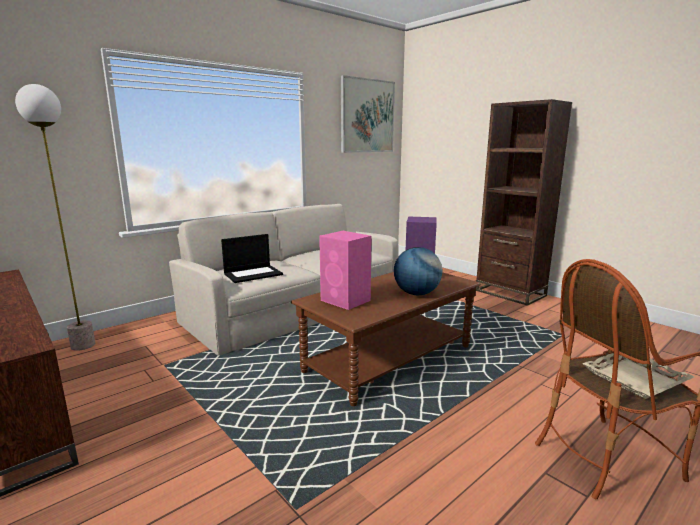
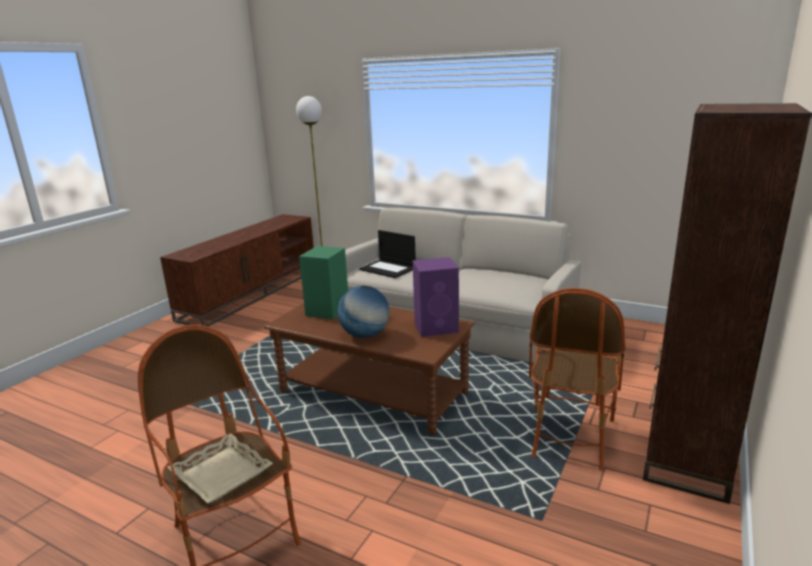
camera: 70 degrees right, 5 degrees up
pink speaker [319,231,371,310] -> green speaker [299,246,348,320]
picture [341,75,395,153] -> none
none -> armchair [529,288,626,470]

